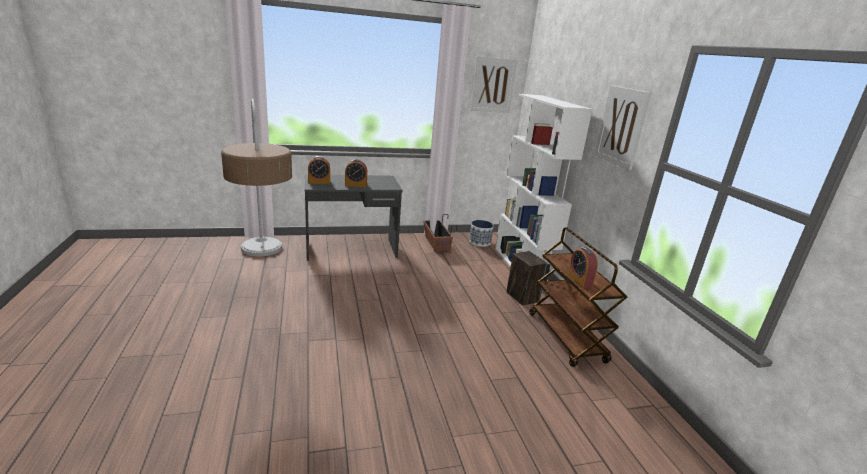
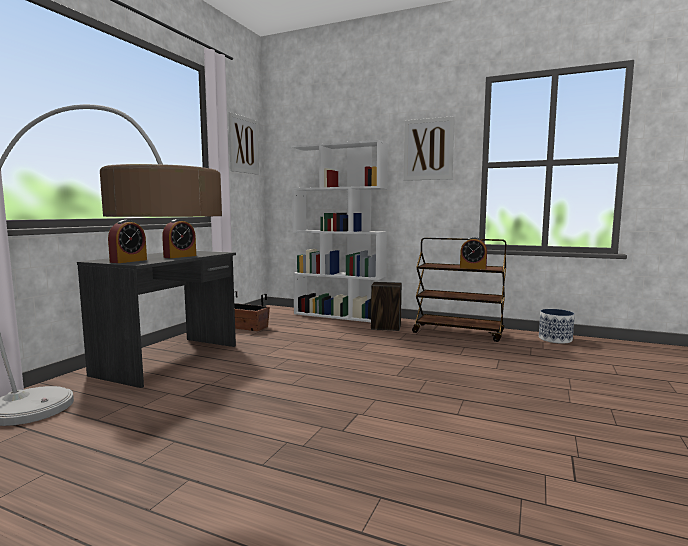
camera: 50 degrees left, 15 degrees down
planter [469,220,494,247] -> planter moved to [539,309,575,344]

